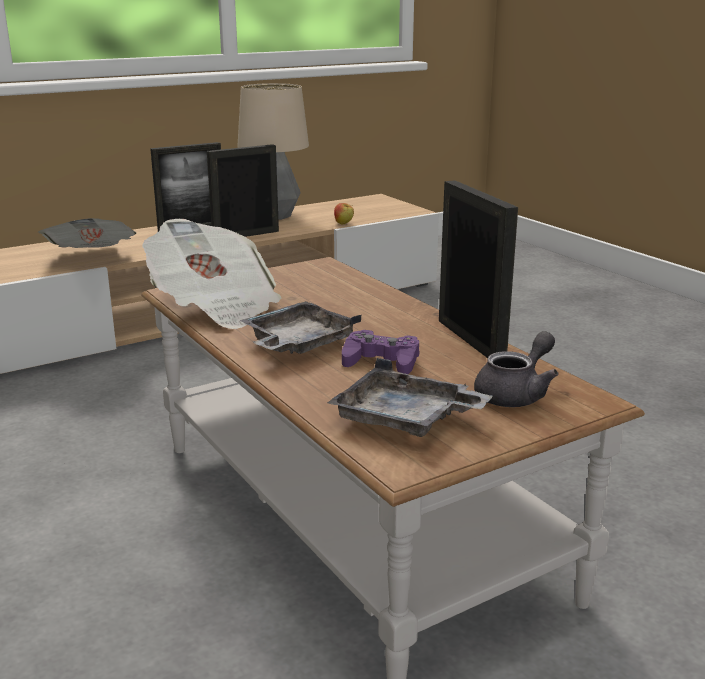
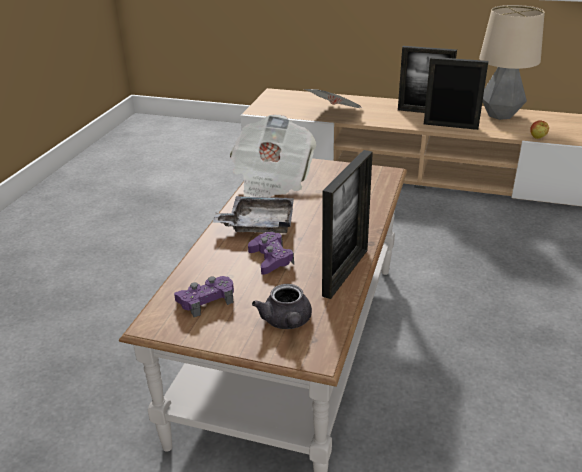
camera: 50 degrees right, 10 degrees up
grey tray [327,358,493,437] -> purple game controller [174,276,234,317]
grey teapot [474,331,559,407] -> grey teapot turned 75 degrees clockwise [252,284,312,329]

